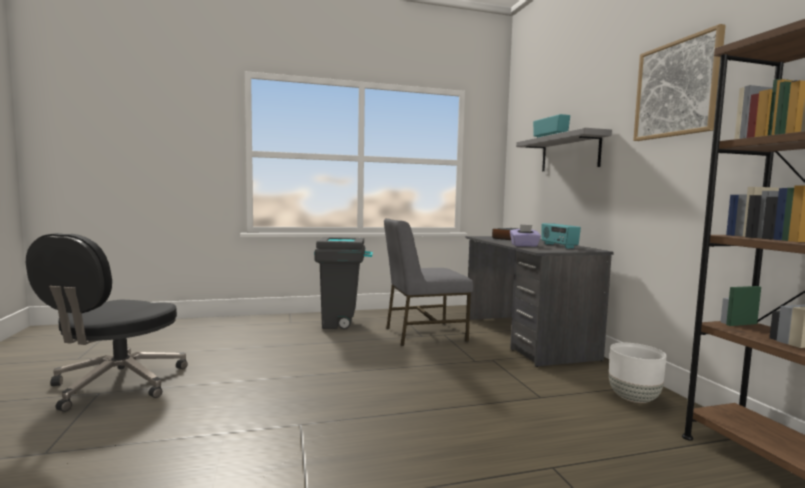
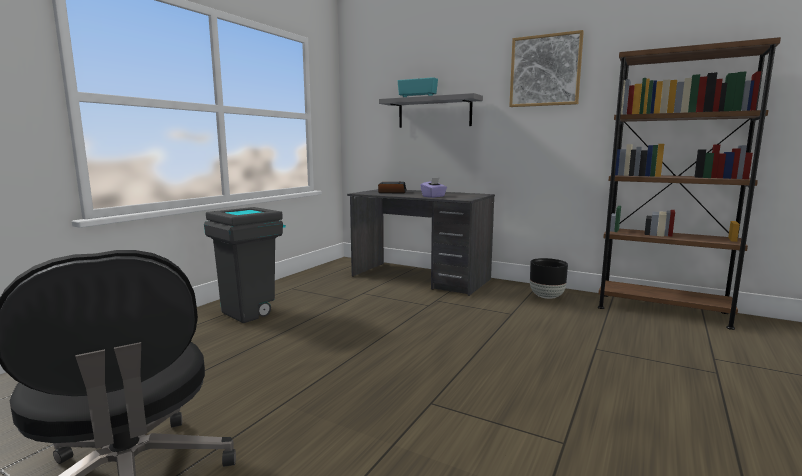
camera: 45 degrees left, 5 degrees up
grey chair [384,218,473,346] -> none
radio [541,223,581,249] -> none
white planter [609,343,666,403] -> black planter [530,258,568,299]

